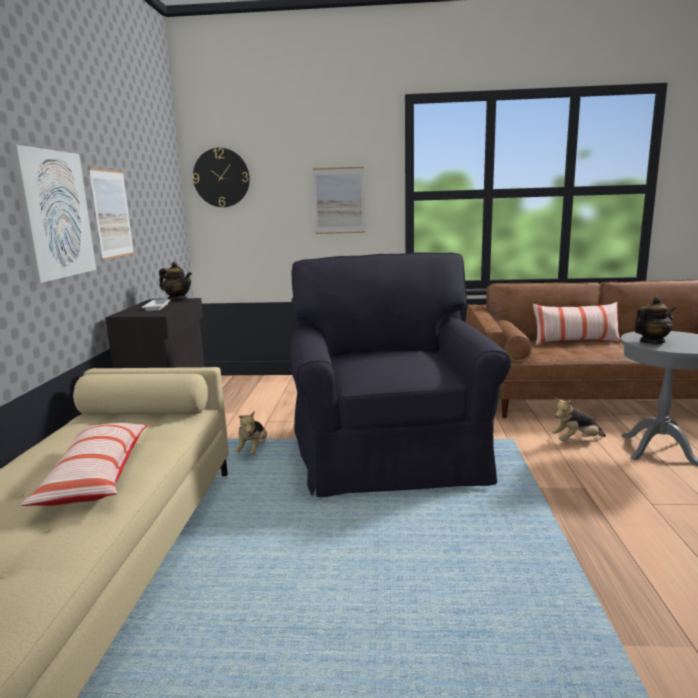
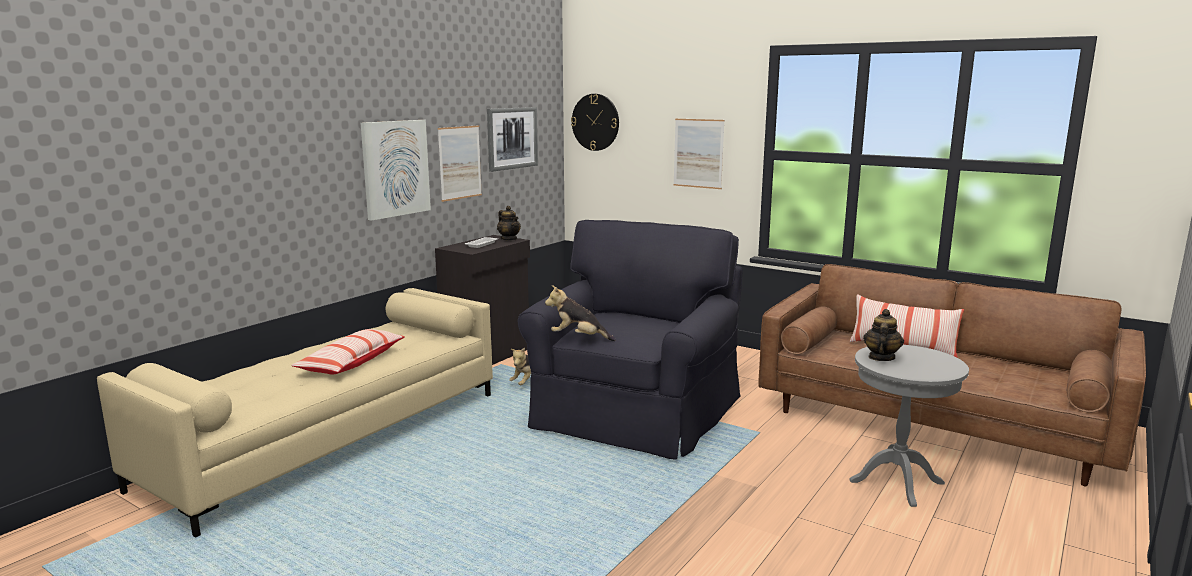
camera: 30 degrees right, 0 degrees up
plush toy [552,398,606,441] -> plush toy moved to [545,285,616,341]
teapot [634,297,675,344] -> teapot turned 75 degrees counterclockwise [863,309,904,361]
none -> picture [487,107,538,172]

